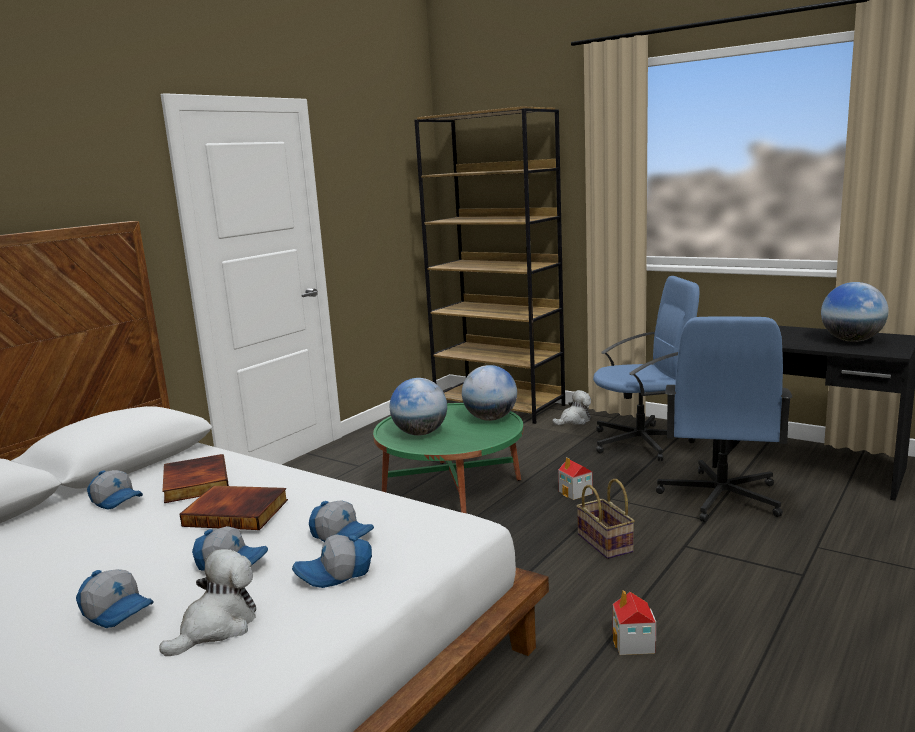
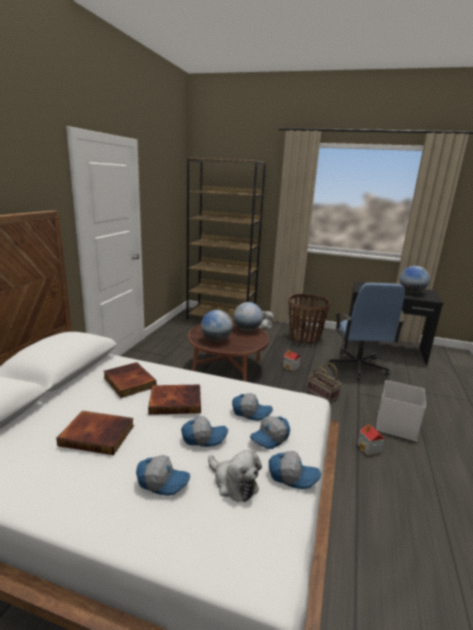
camera: 20 degrees left, 5 degrees up
cap [87,470,143,510] -> cap moved to [269,451,321,489]
plush toy [159,549,256,656] -> plush toy turned 120 degrees clockwise [208,450,262,502]
green coffee table [373,403,524,513] -> brown coffee table [188,321,269,382]
blue office chair [593,276,700,461] -> basket [288,294,331,344]
none -> book [56,411,134,455]
none -> white storage box [376,380,426,441]

